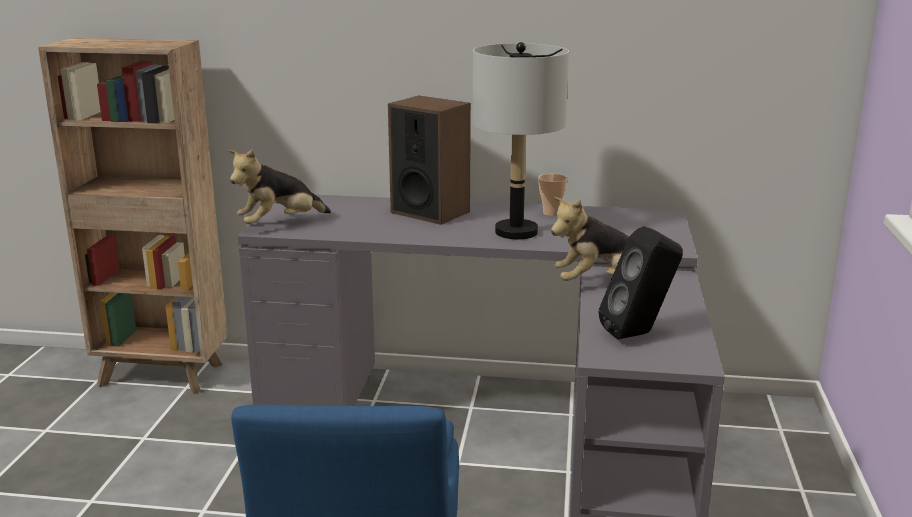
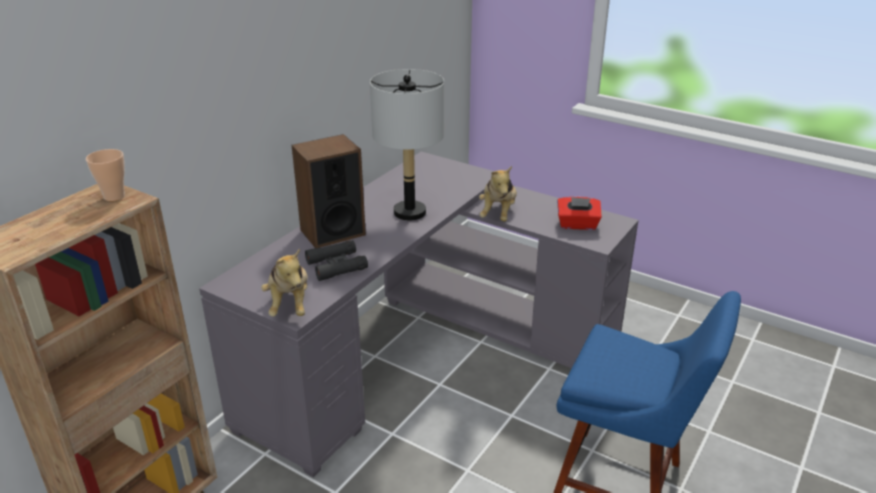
camera: 65 degrees left, 10 degrees up
cup [538,174,568,216] -> cup moved to [86,149,125,201]
black speaker [598,226,683,340] -> red tissue box [557,197,602,230]
none -> black binoculars [305,240,368,281]

